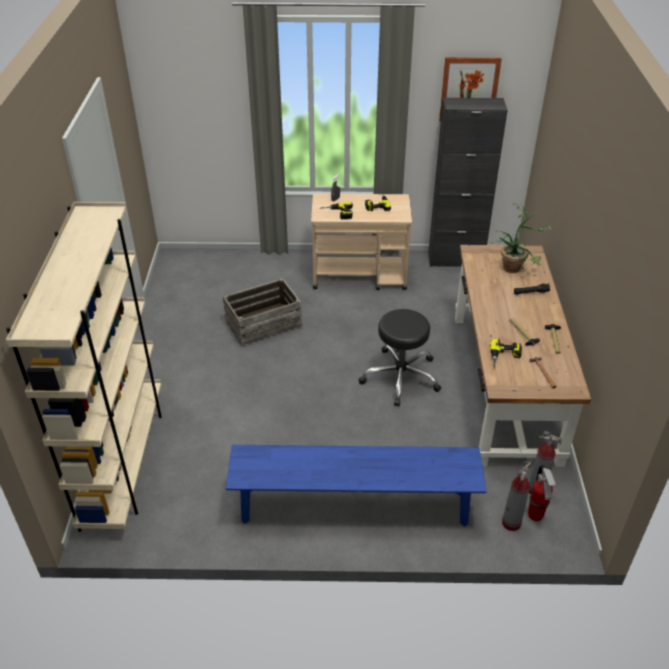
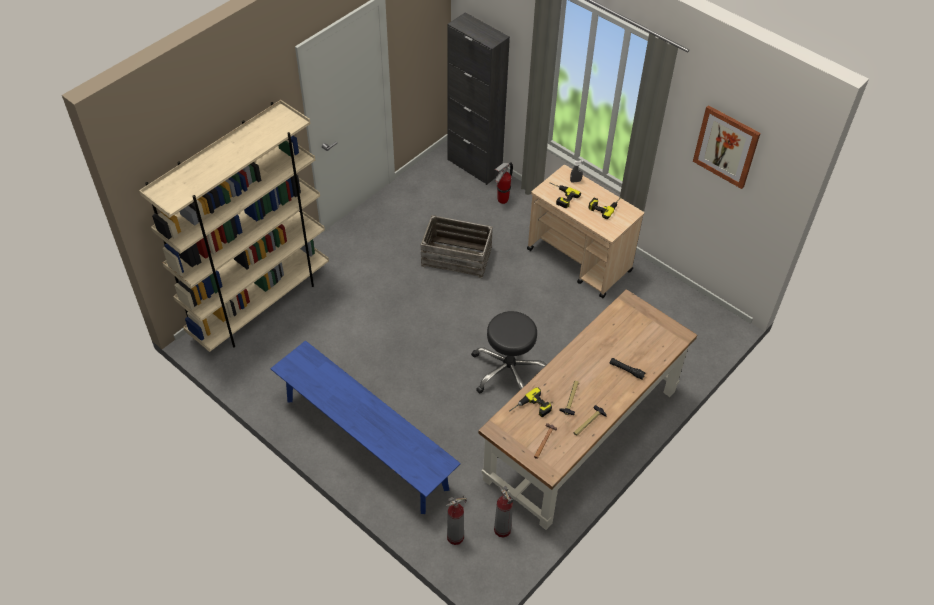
camera: 40 degrees right, 10 degrees up
black cabinet [428,98,508,267] -> black cabinet moved to [447,12,510,185]
potted plant [490,203,552,273] -> none
fire extinguisher [528,465,556,521] -> fire extinguisher moved to [495,162,513,204]

